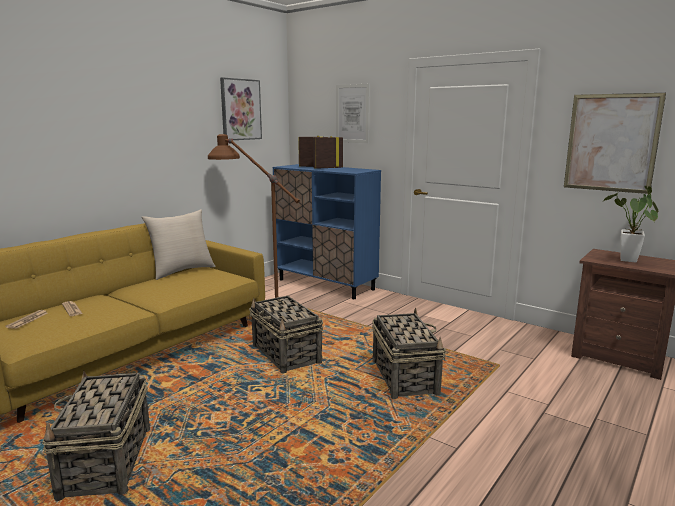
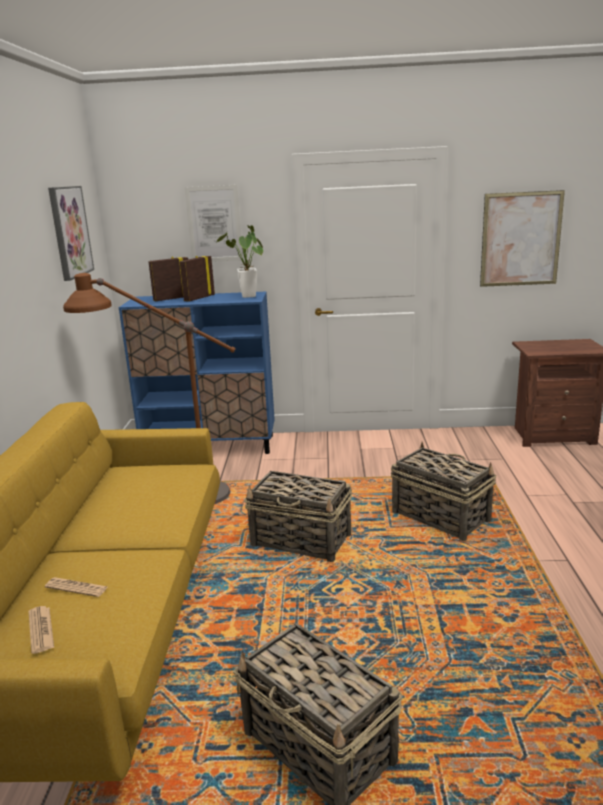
camera: 35 degrees left, 5 degrees up
beige pillow [141,209,216,280] -> none
potted plant [603,186,658,263] -> potted plant moved to [216,225,263,298]

